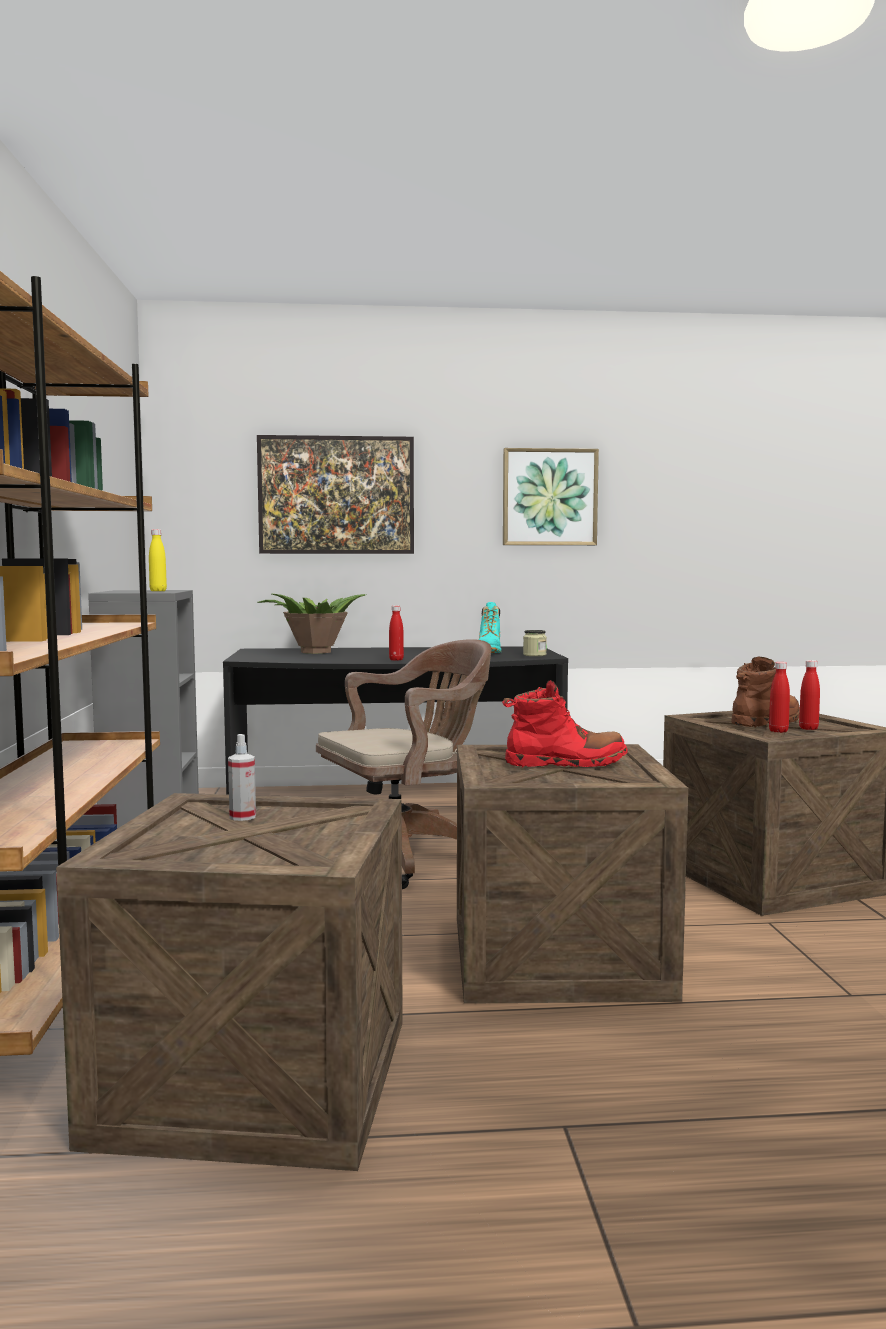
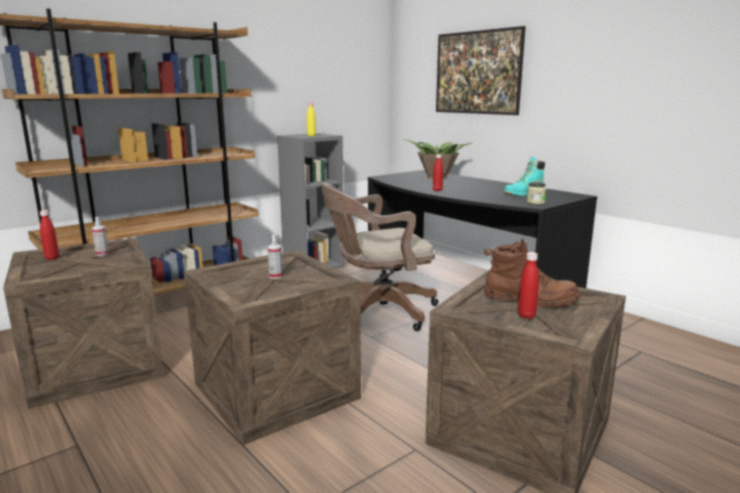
camera: 55 degrees right, 10 degrees up
brown office chair [316,639,491,889] -> brown office chair turned 135 degrees clockwise [321,183,439,331]
red boot [502,680,627,768] -> spray bottle [267,234,283,279]
picture [503,448,599,545] -> none
red bottle [769,662,790,733] -> red bottle moved to [40,210,59,260]

